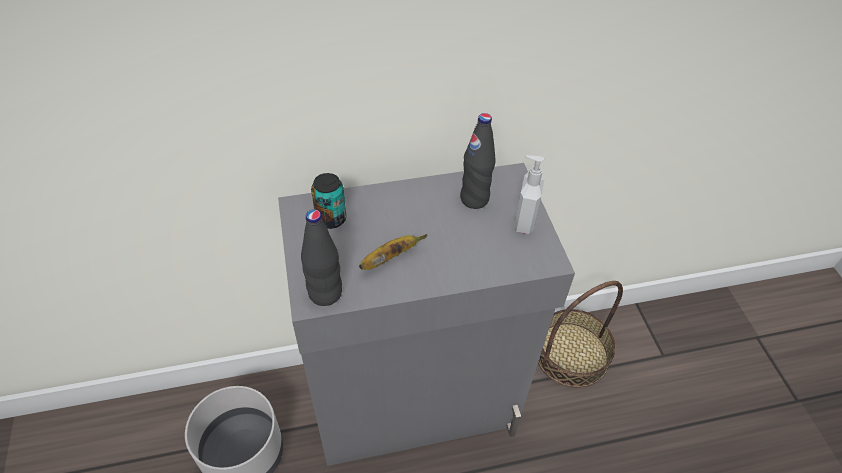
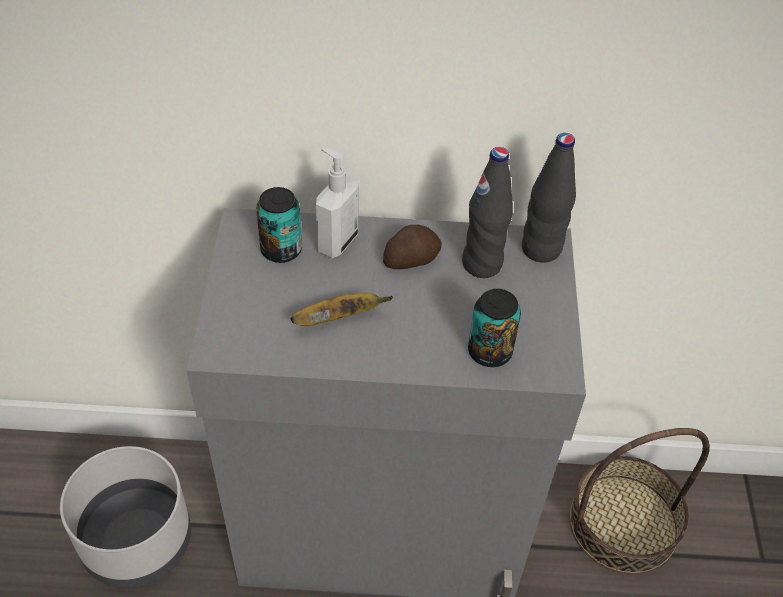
camera: 15 degrees right, 0 degrees up
black bottle [301,209,342,306] -> black bottle moved to [522,133,576,263]
soap dispenser [514,155,545,234] -> soap dispenser moved to [316,148,359,258]
none -> potato [383,225,442,269]
none -> can [468,289,521,367]

